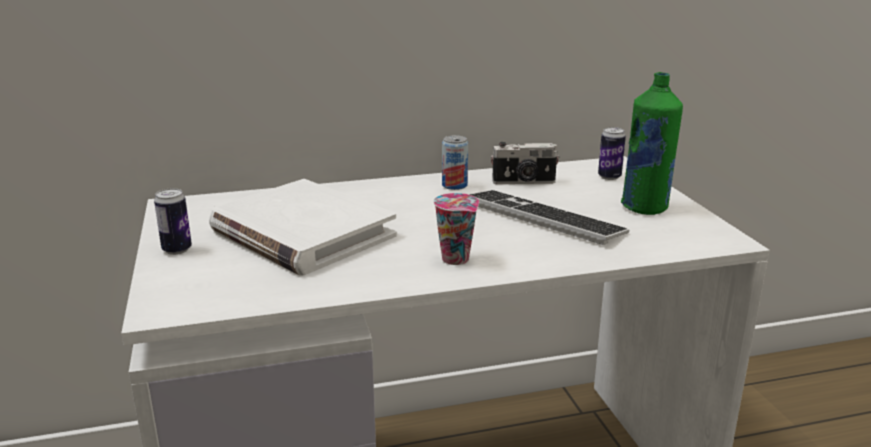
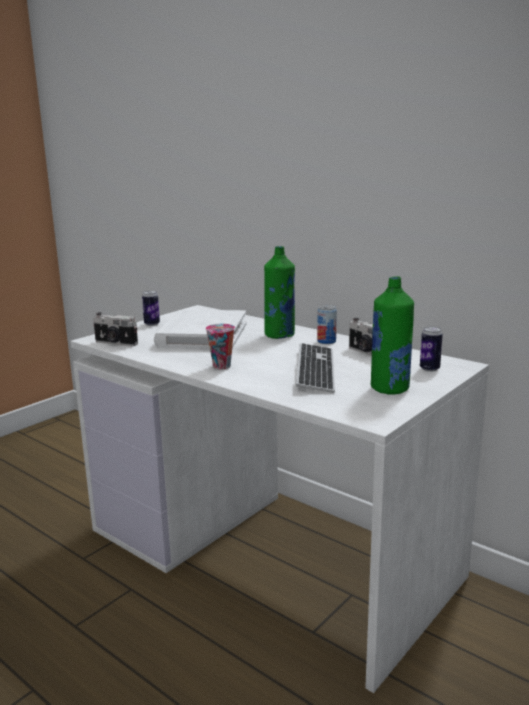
camera: 55 degrees right, 5 degrees down
none -> camera [93,312,138,346]
none -> green bottle [264,246,295,339]

